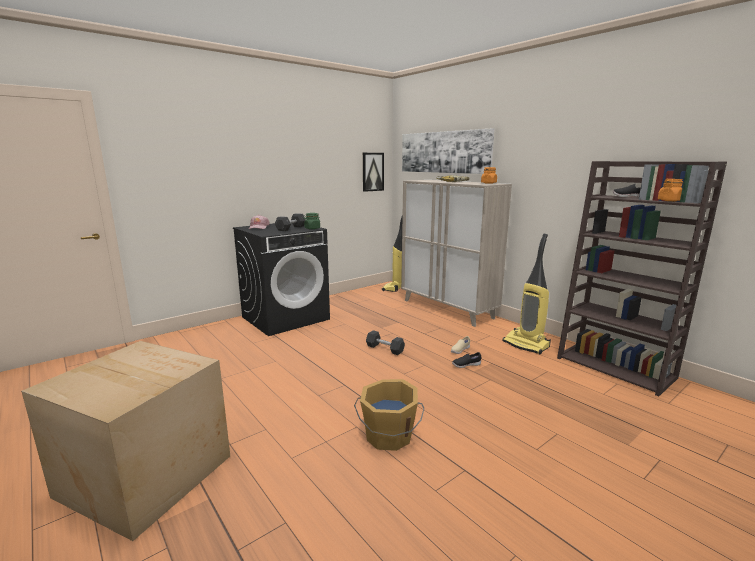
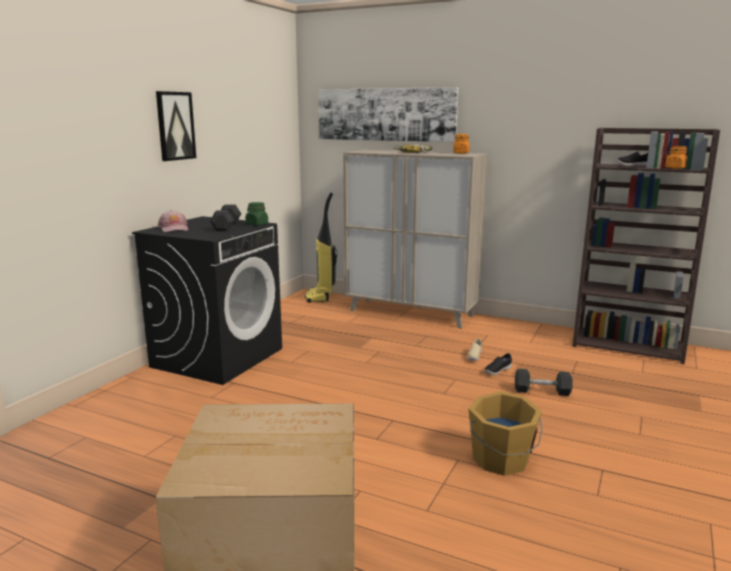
camera: 25 degrees left, 0 degrees up
picture [363,153,384,192] -> picture moved to [156,91,196,161]
grey dumbbell [366,330,405,355] -> grey dumbbell moved to [515,369,573,396]
vacuum cleaner [502,234,551,354] -> none

